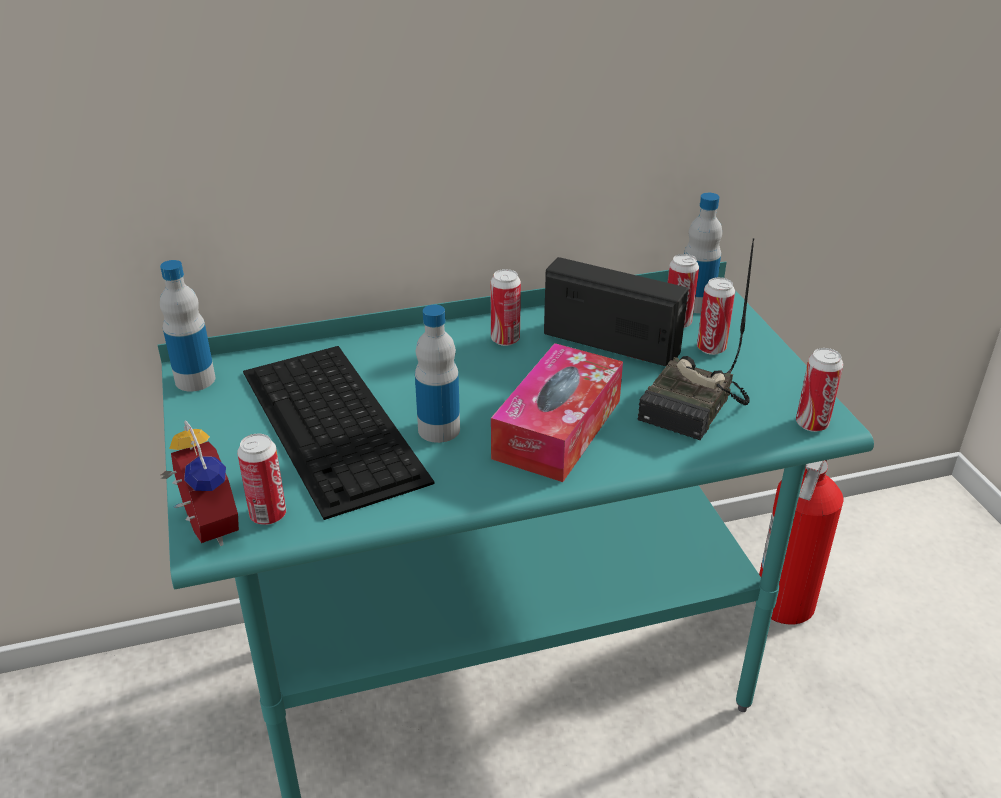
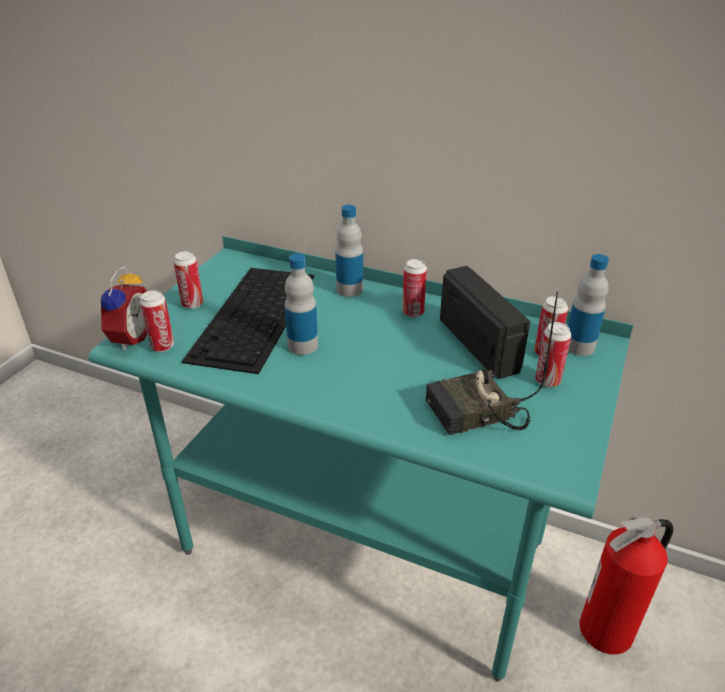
camera: 40 degrees right, 0 degrees up
bottle [160,260,216,391] -> bottle moved to [335,205,363,297]
tissue box [491,343,623,482] -> none
can [796,348,843,432] -> can moved to [174,251,203,309]

